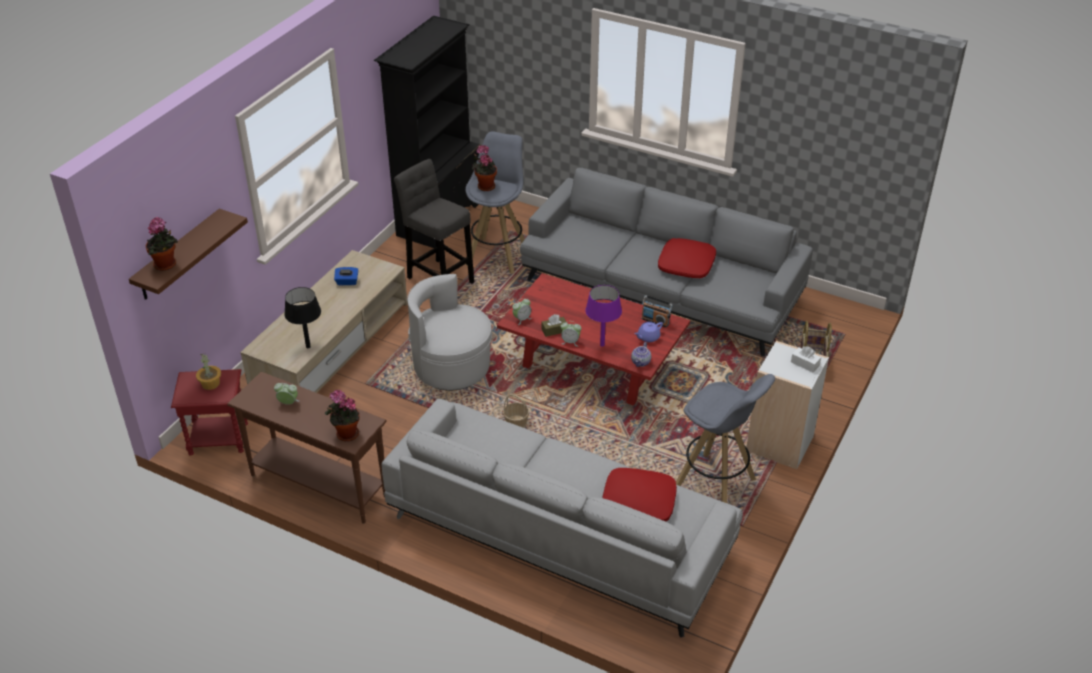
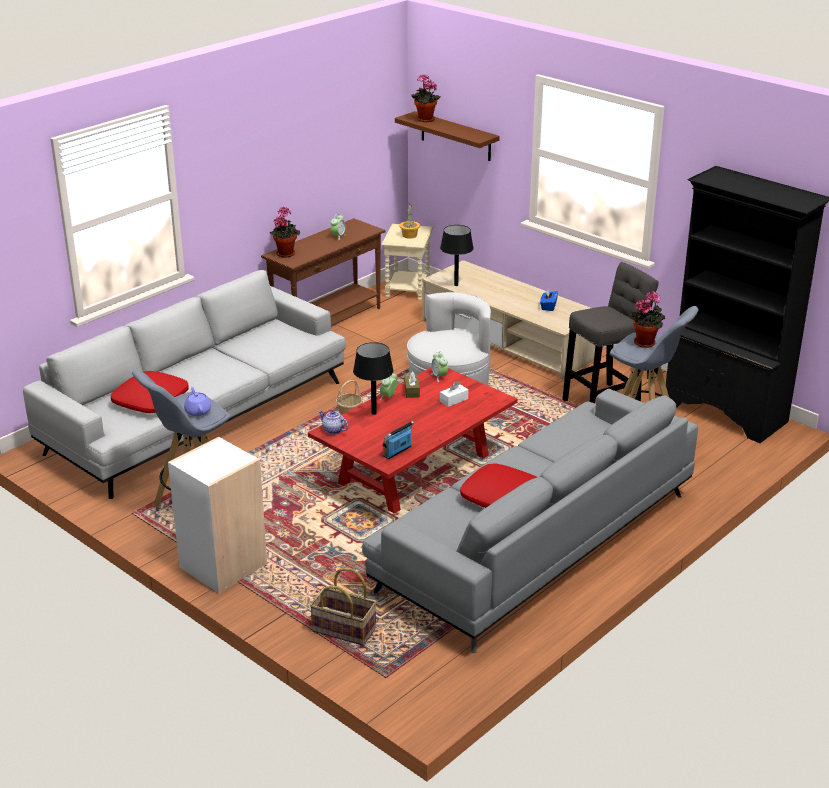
camera: 105 degrees right, 10 degrees down
red side table [171,369,248,456] -> beige side table [381,224,433,300]
purple table lamp [585,285,622,347] -> black table lamp [353,342,394,415]
purple teapot [634,322,663,342] -> purple teapot moved to [184,387,211,416]
white tissue box [791,346,821,372] -> white tissue box moved to [440,381,468,407]

